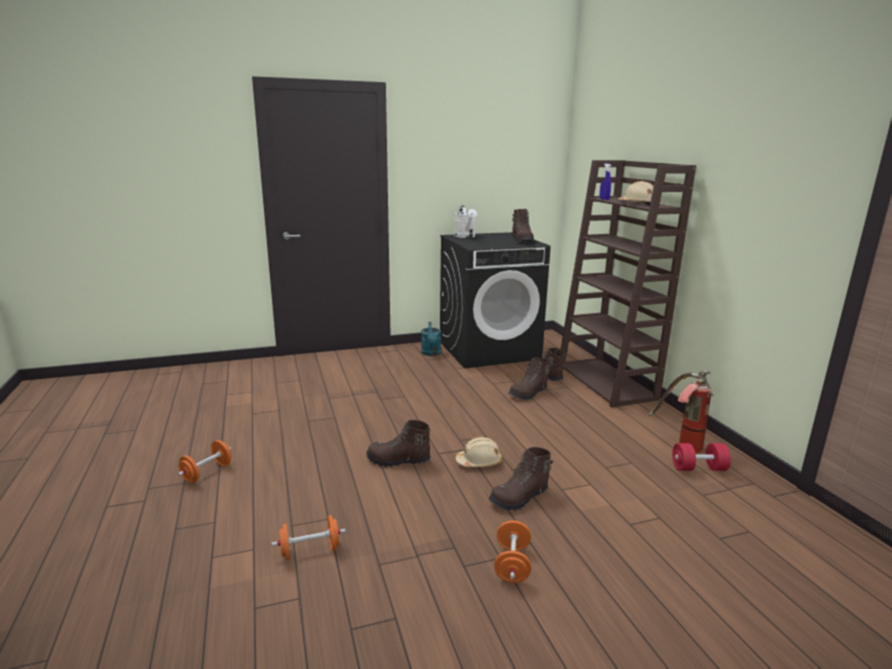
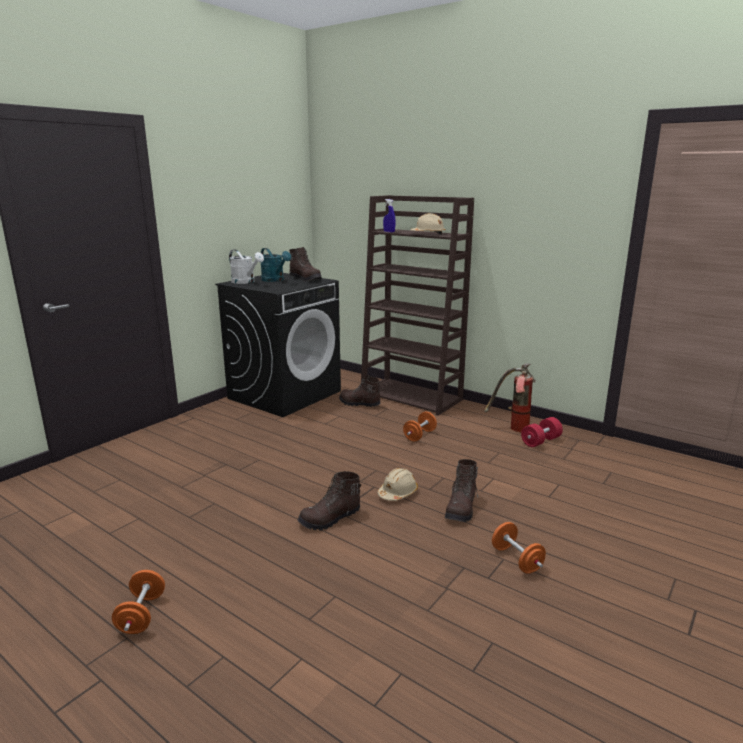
camera: 35 degrees left, 0 degrees up
orange dumbbell [271,515,346,560] -> orange dumbbell moved to [403,412,437,441]
turquoise watering can [421,322,441,356] -> turquoise watering can moved to [261,248,291,282]
brown boot [508,358,551,400] -> none

